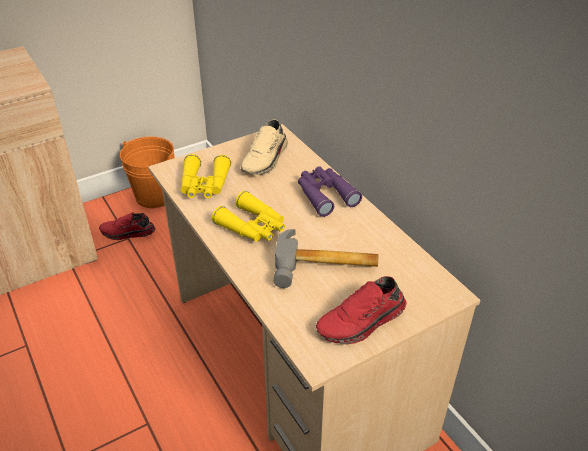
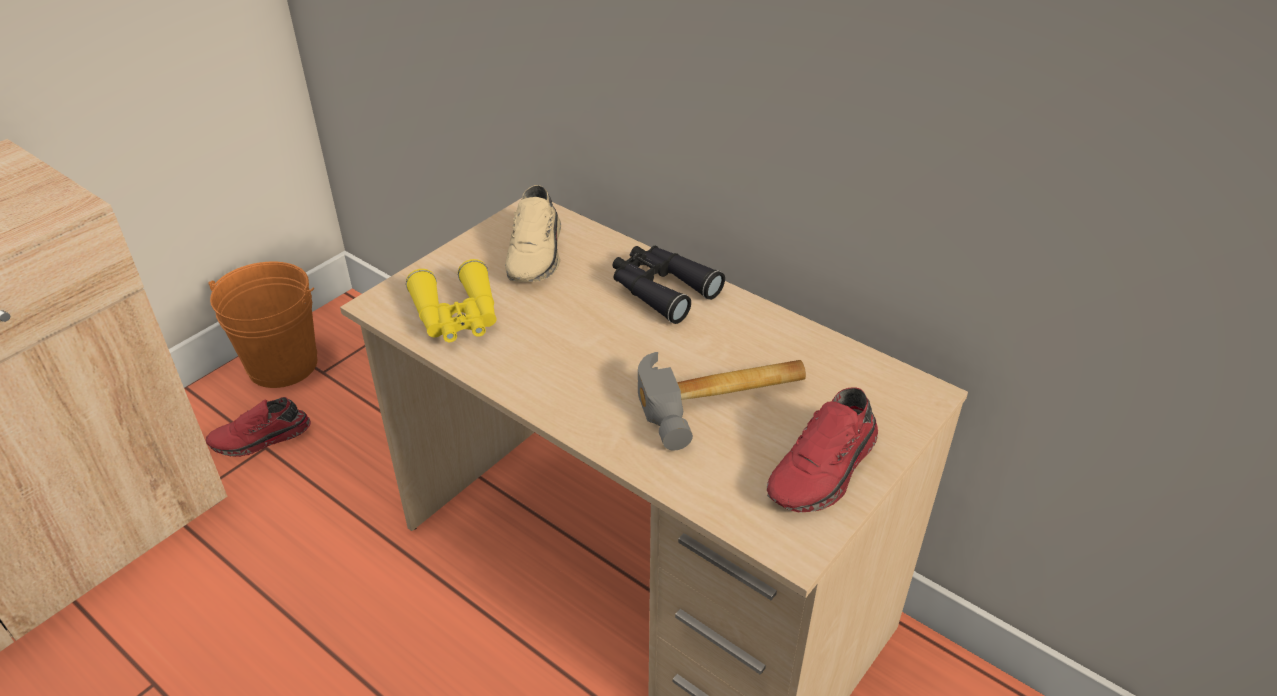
camera: 20 degrees left, 0 degrees up
yellow binoculars [212,191,285,242] -> none
purple binoculars [298,166,362,217] -> black binoculars [612,246,725,324]

